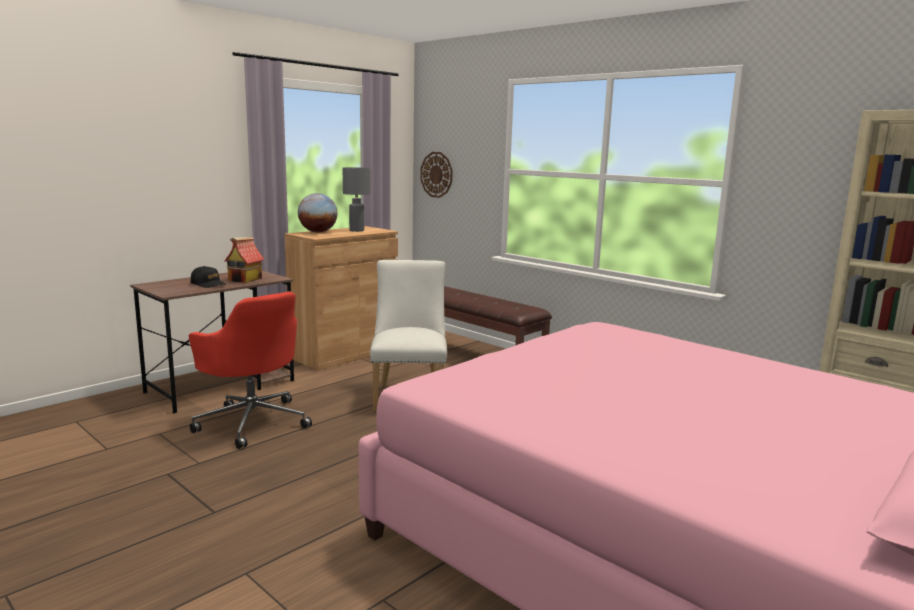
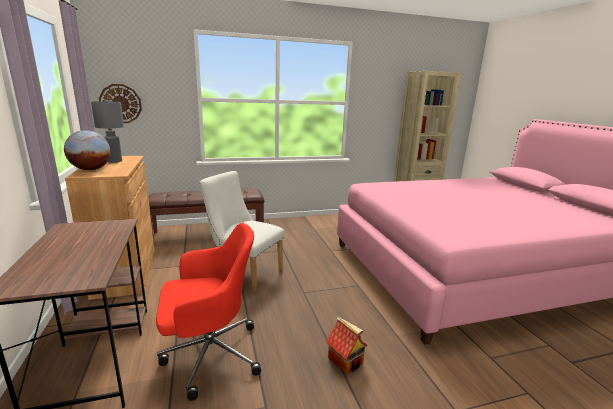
camera: 60 degrees left, 5 degrees up
black cap [191,266,226,288] -> none
toy house [225,237,265,283] -> toy house moved to [326,316,367,374]

